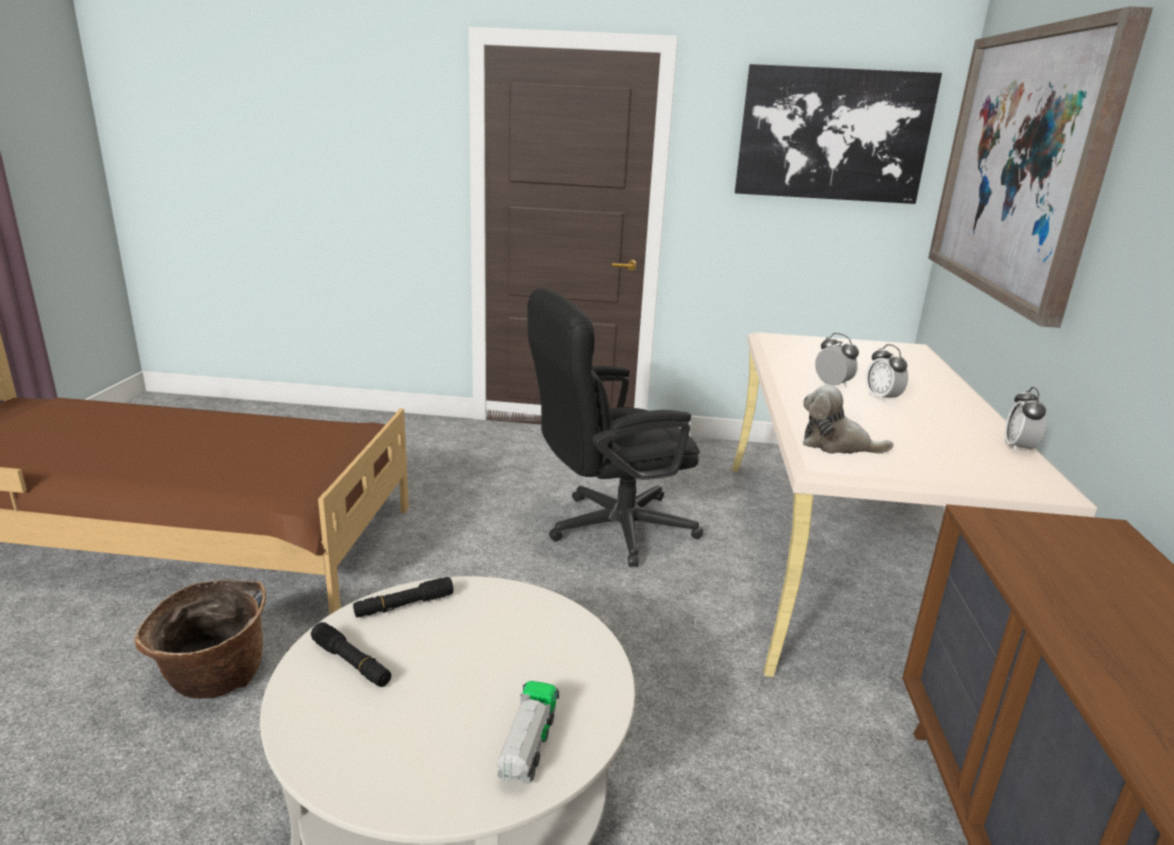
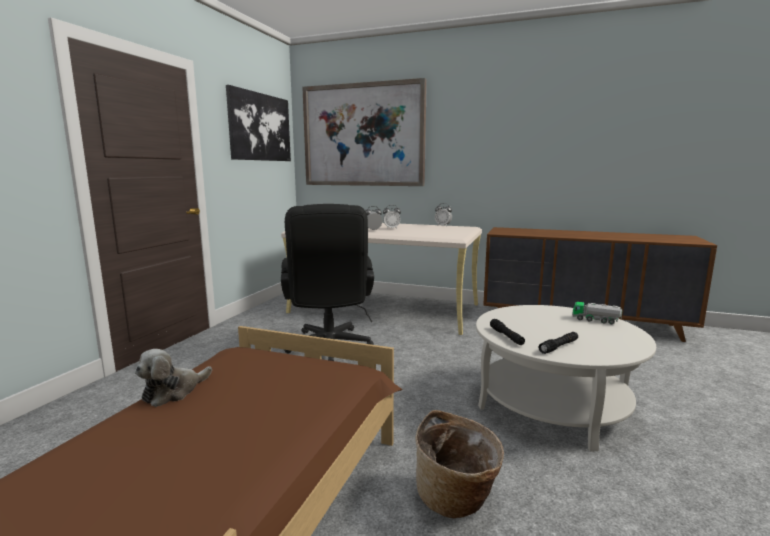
camera: 75 degrees left, 10 degrees down
plush toy [803,385,894,454] -> plush toy moved to [135,349,212,407]

